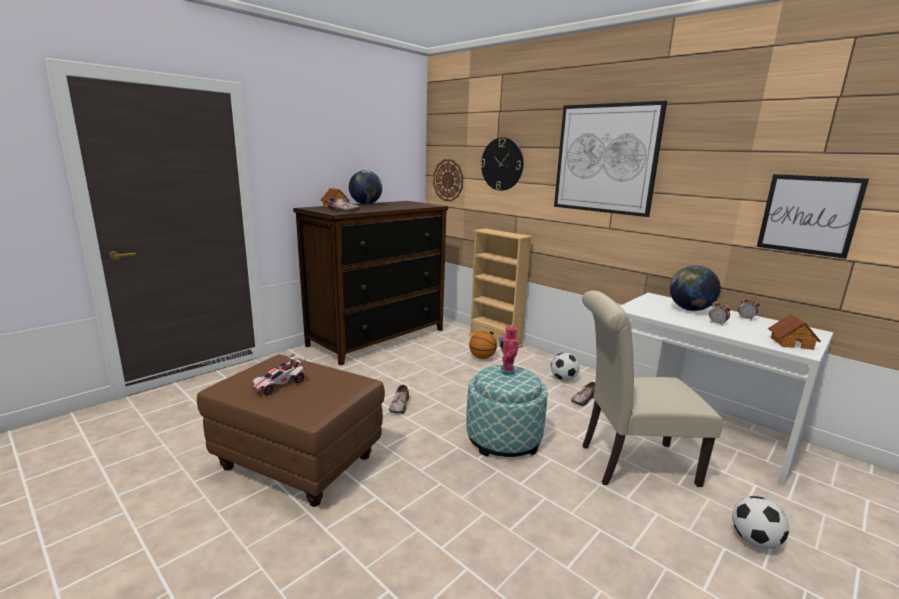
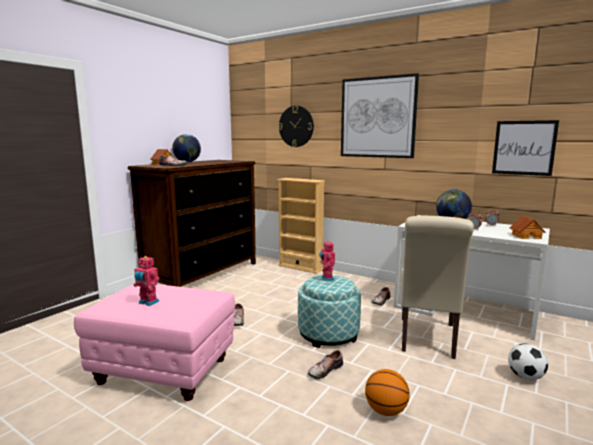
camera: 10 degrees left, 5 degrees down
brown ottoman [197,354,385,507] -> pink ottoman [74,284,235,401]
toy car [250,353,306,395] -> toy robot [134,256,159,306]
wall clock [433,159,463,202] -> none
basketball [469,331,497,359] -> basketball moved to [365,369,410,416]
football [551,353,579,381] -> none
beige chair [582,291,723,487] -> beige chair turned 60 degrees counterclockwise [401,216,474,359]
none -> shoe [308,350,343,379]

